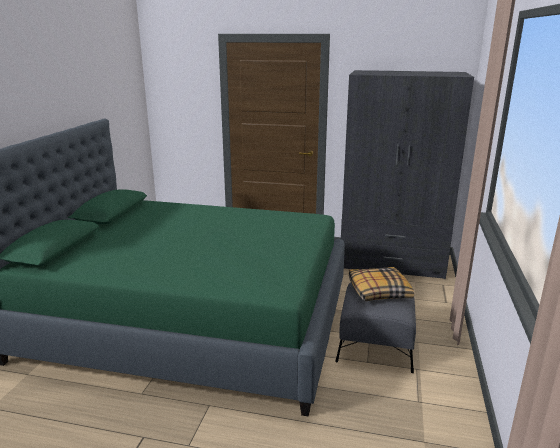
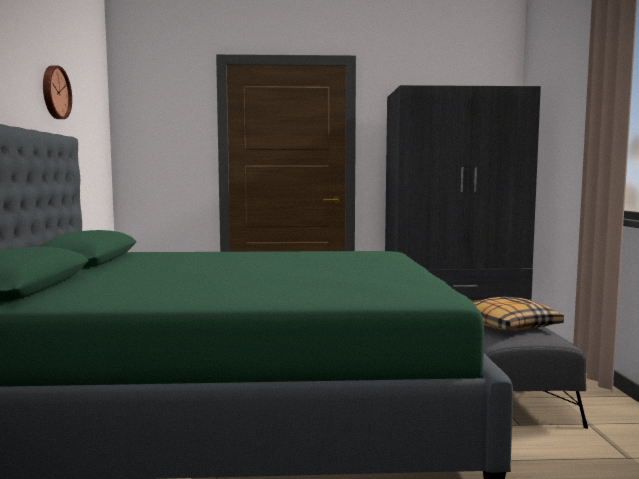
camera: 15 degrees left, 15 degrees down
none -> wall clock [43,66,72,119]

